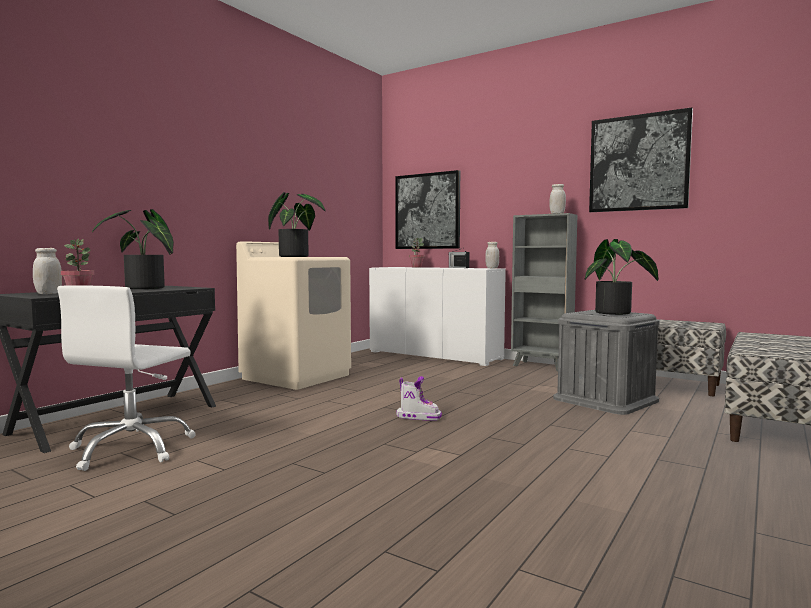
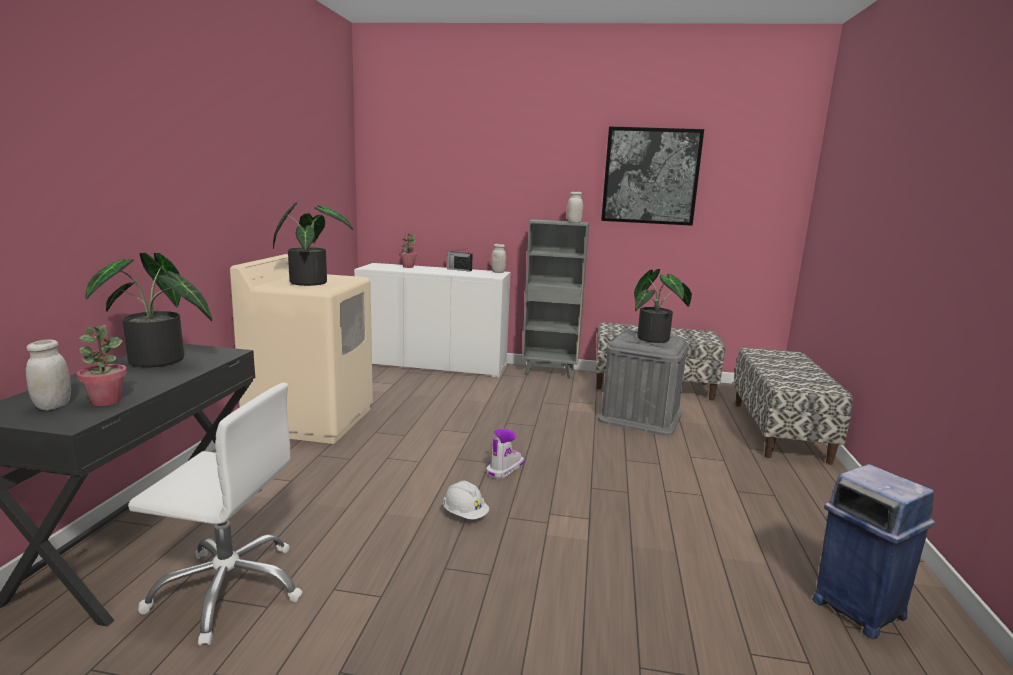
camera: 25 degrees left, 10 degrees up
white office chair [57,285,196,471] -> white office chair turned 75 degrees counterclockwise [128,383,303,646]
picture [395,170,460,249] -> none
boot [396,376,442,421] -> boot turned 45 degrees counterclockwise [486,429,524,479]
none -> white hard hat [443,481,489,519]
none -> blue trash can [812,464,935,639]

